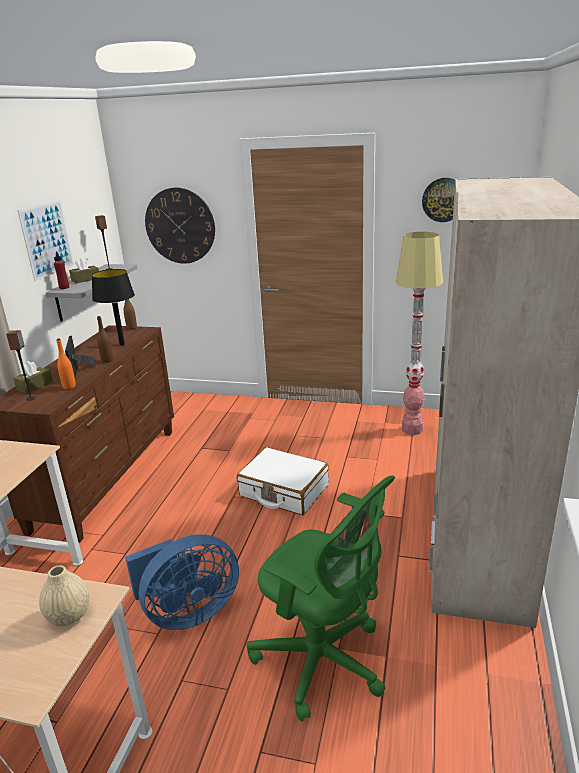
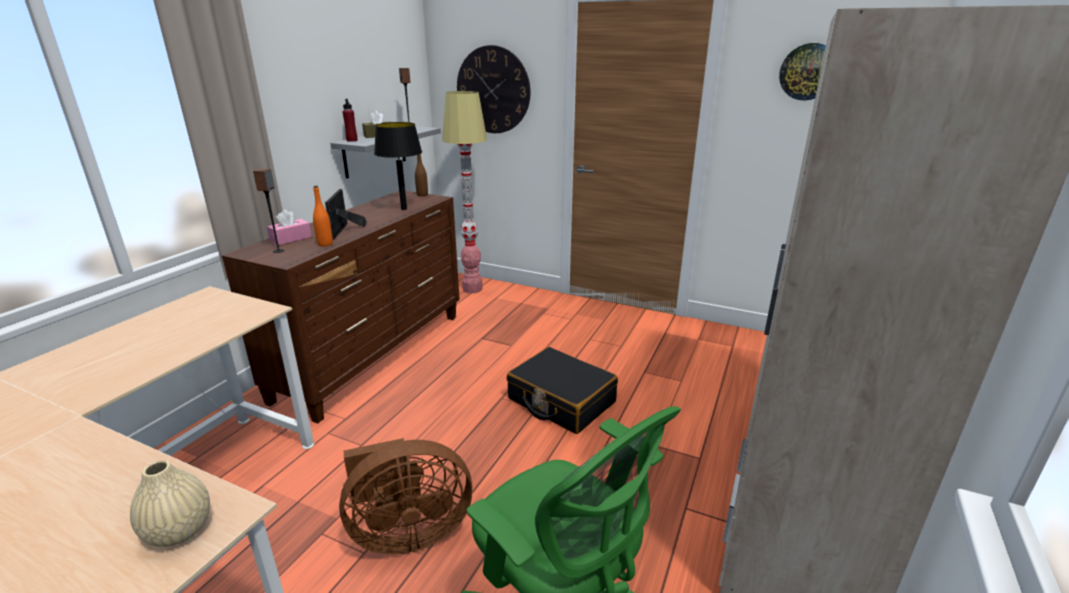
camera: 10 degrees right, 0 degrees up
brown tissue box [13,361,53,393] -> pink tissue box [267,209,312,245]
picture [17,200,74,281] -> none
brown bottle [97,316,113,363] -> none
blue fan [125,534,239,630] -> brown fan [339,438,472,554]
white suitcase [237,447,329,515] -> black suitcase [507,347,618,434]
floor lamp [396,232,443,435] -> floor lamp moved to [442,91,487,293]

